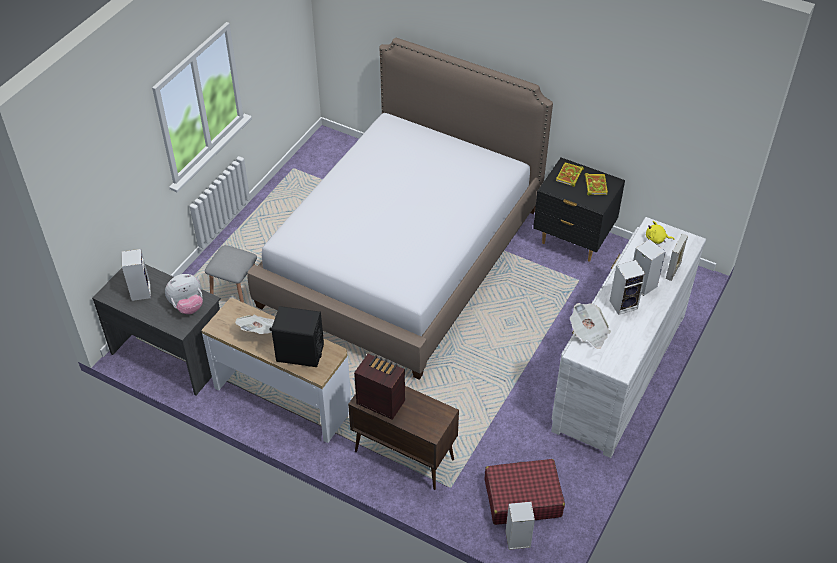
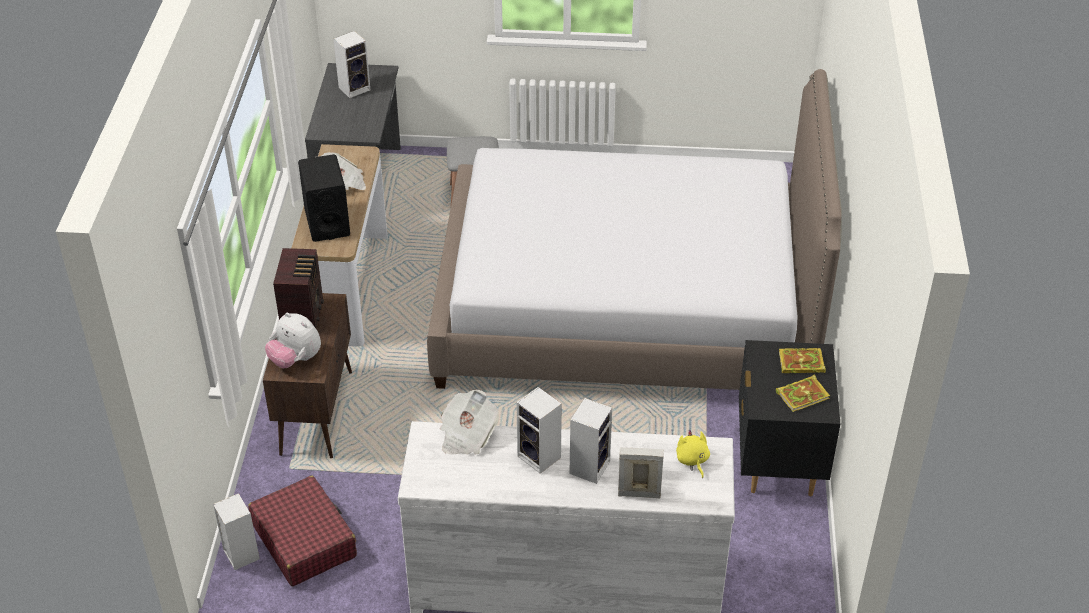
camera: 65 degrees right, 5 degrees down
plush toy [165,274,203,314] -> plush toy moved to [265,313,321,368]

